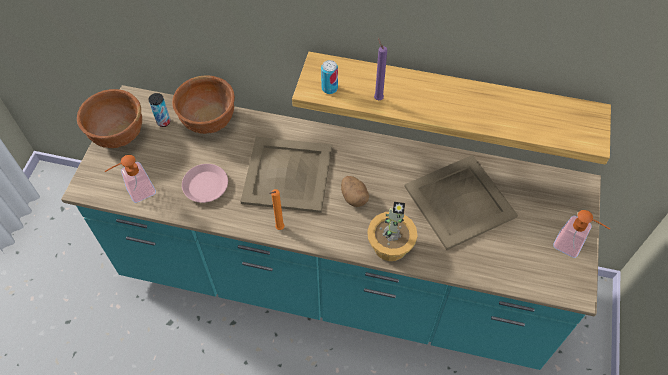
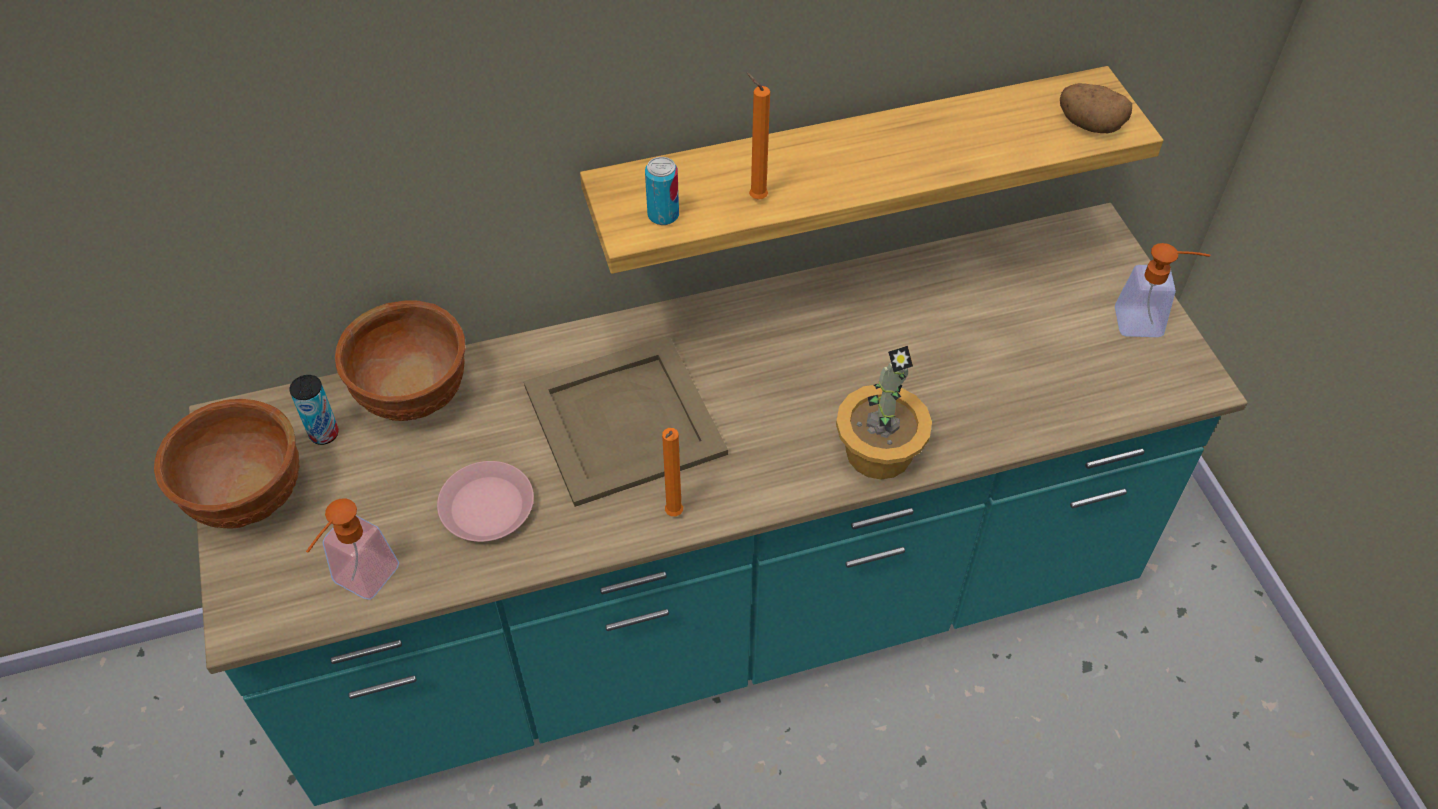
camera: 30 degrees left, 5 degrees down
potato [341,176,369,207] -> potato moved to [1060,83,1132,133]
purple candle [374,37,387,100] -> orange candle [747,73,770,199]
beige tray [404,155,518,250] -> none

